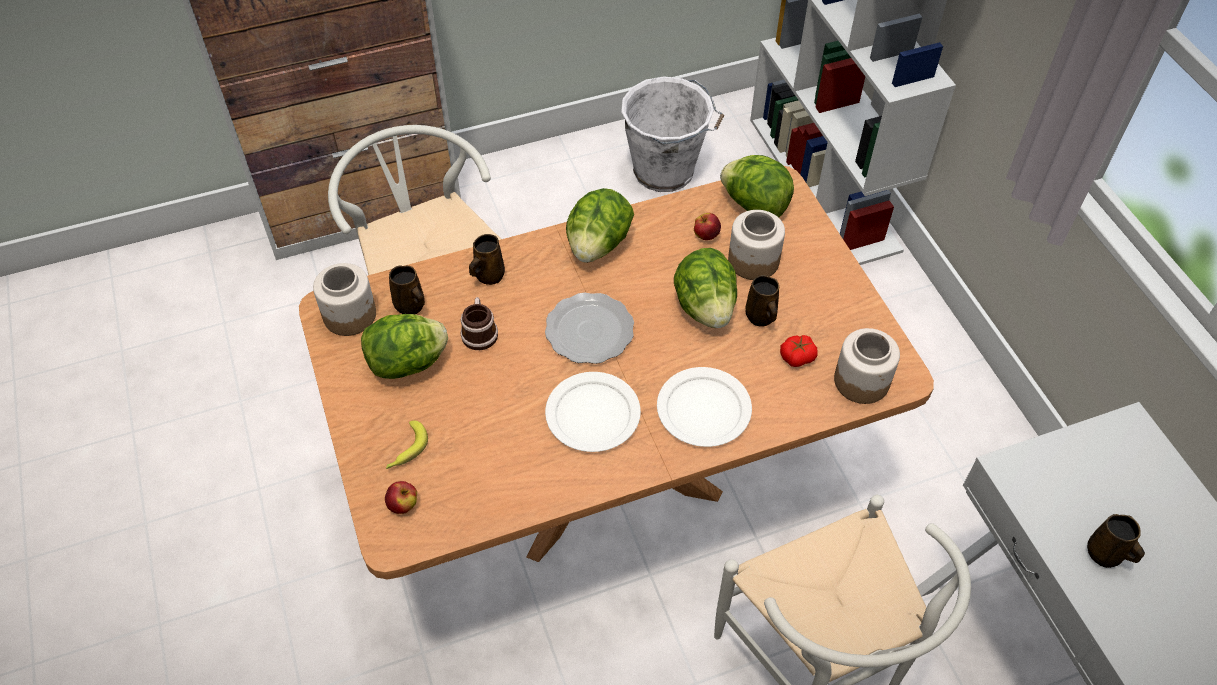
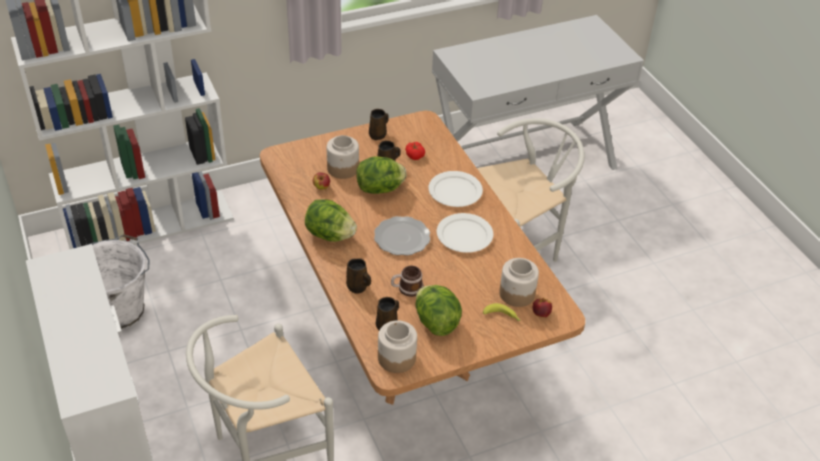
camera: 95 degrees left, 10 degrees down
lettuce [720,155,794,218] -> none
jar [834,328,900,404] -> jar moved to [499,258,539,307]
brown mug [1087,514,1145,568] -> brown mug moved to [369,109,389,140]

